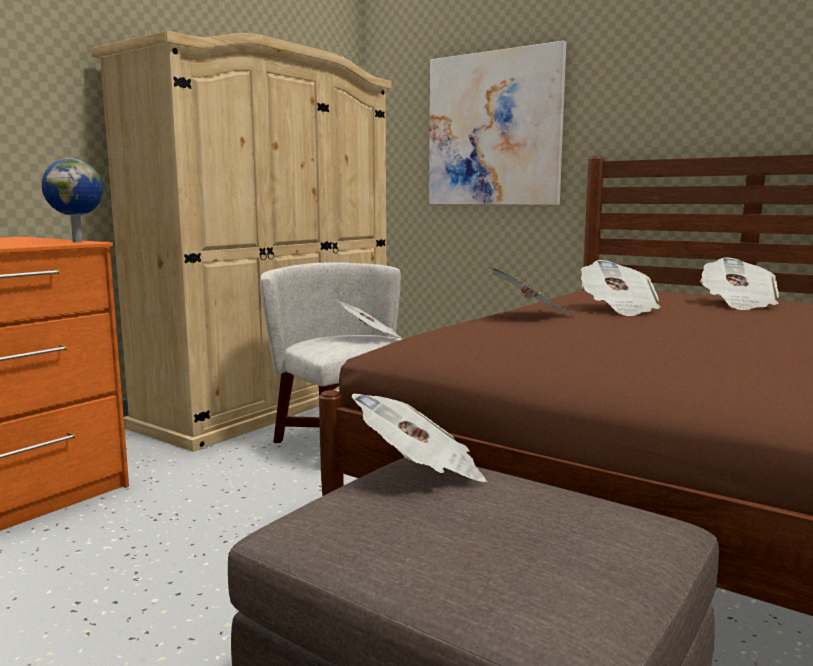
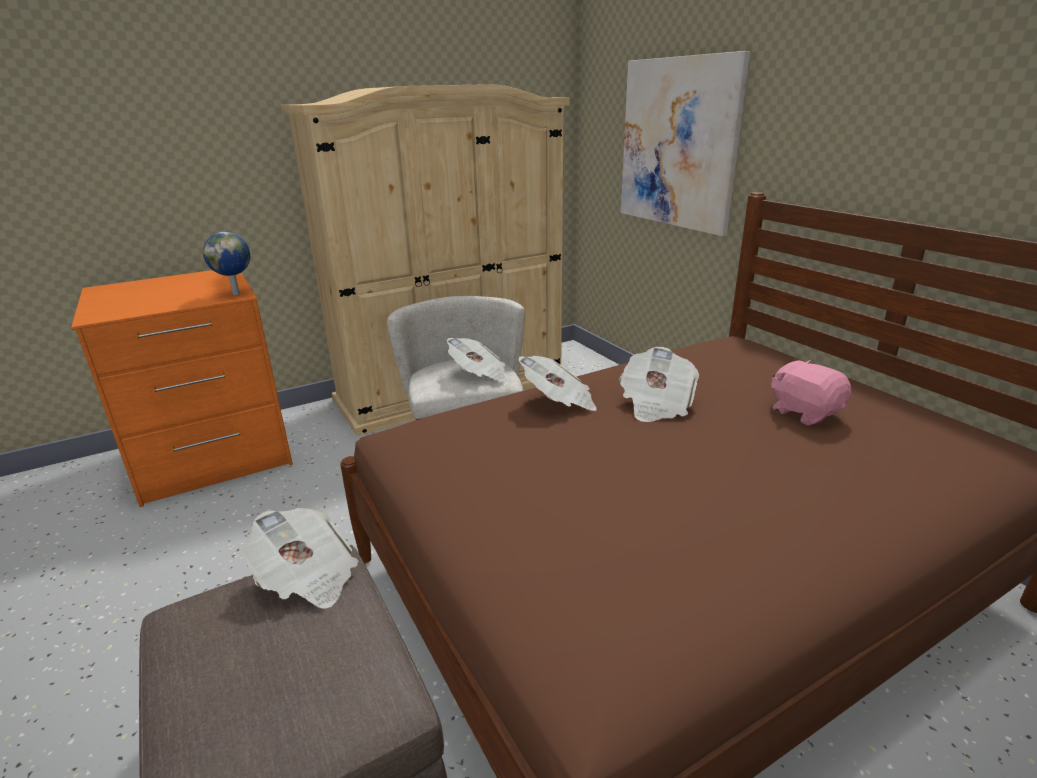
camera: 25 degrees right, 15 degrees up
newspaper [700,257,779,310] -> pink plush toy [771,360,851,425]

